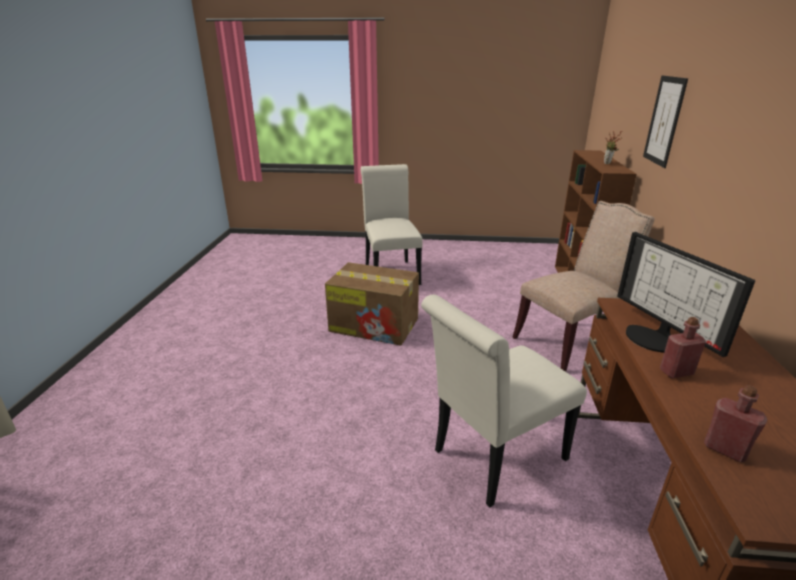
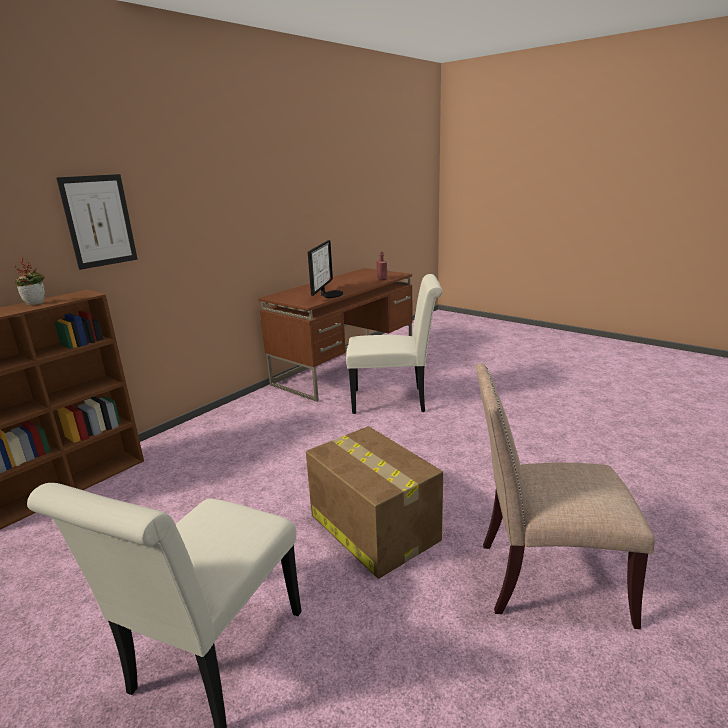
camera: 145 degrees left, 5 degrees down
beige chair [512,201,655,372] -> beige chair moved to [476,363,655,629]
red bottle [660,317,706,378] -> none

